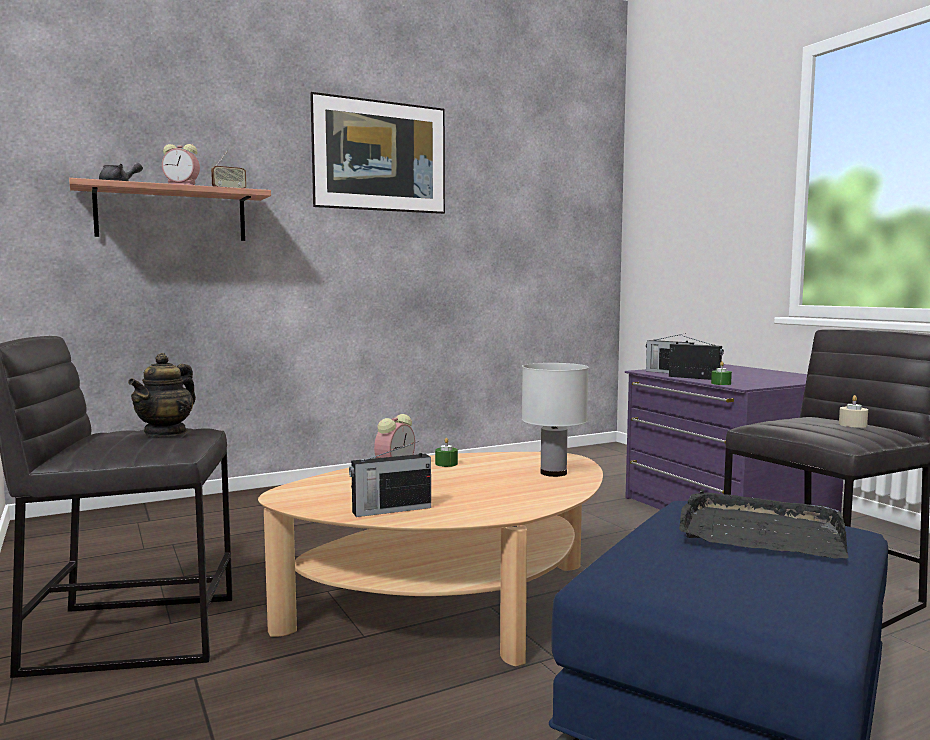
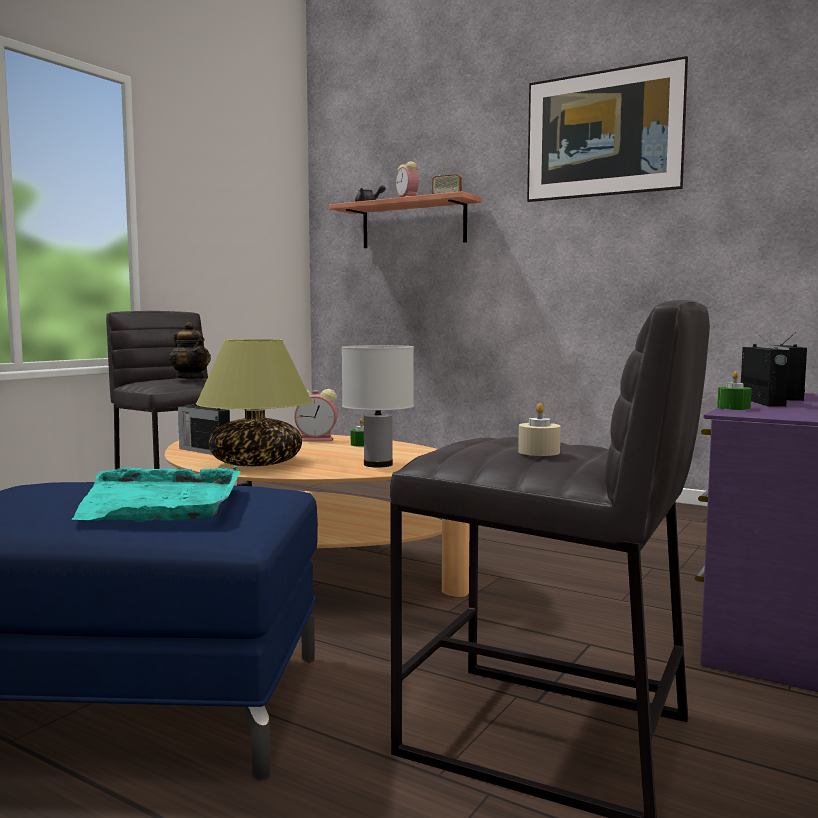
camera: 60 degrees right, 0 degrees up
teapot [128,353,196,437] -> teapot turned 120 degrees counterclockwise [169,322,211,379]
black tray [679,489,849,559] -> turquoise tray [71,466,241,522]
none -> table lamp [196,339,312,466]

